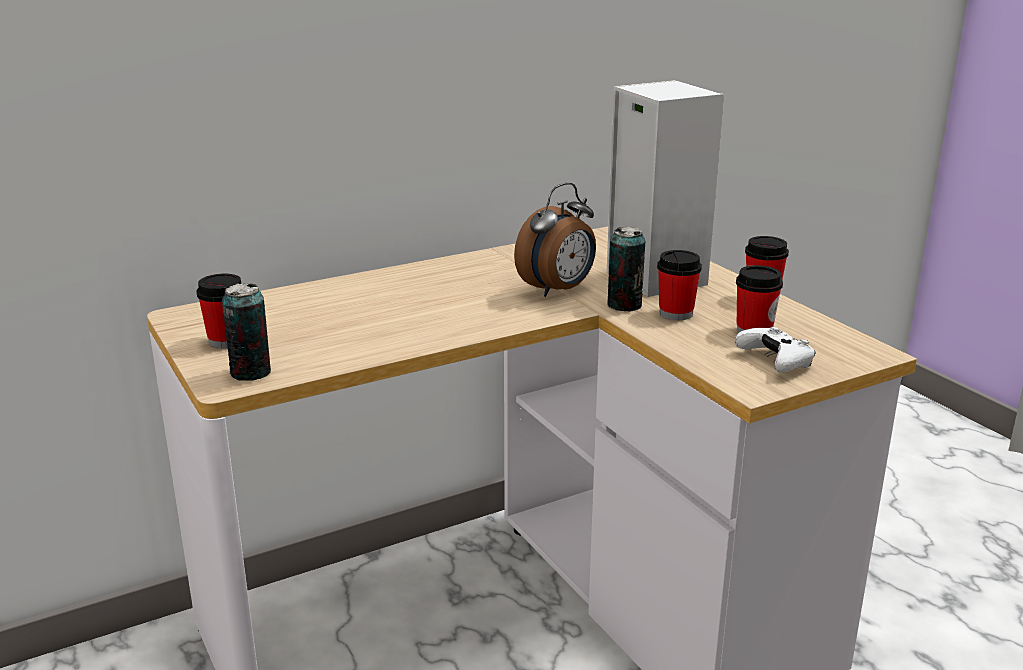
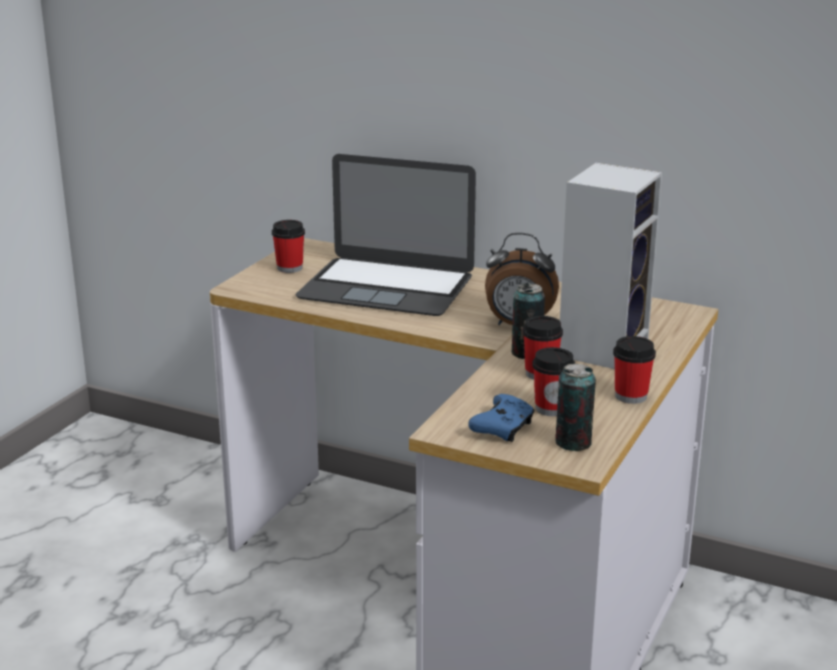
camera: 55 degrees right, 0 degrees up
can [222,284,271,381] -> can moved to [555,364,596,451]
white game controller [735,327,816,373] -> blue game controller [468,394,534,442]
none -> laptop [296,154,476,316]

